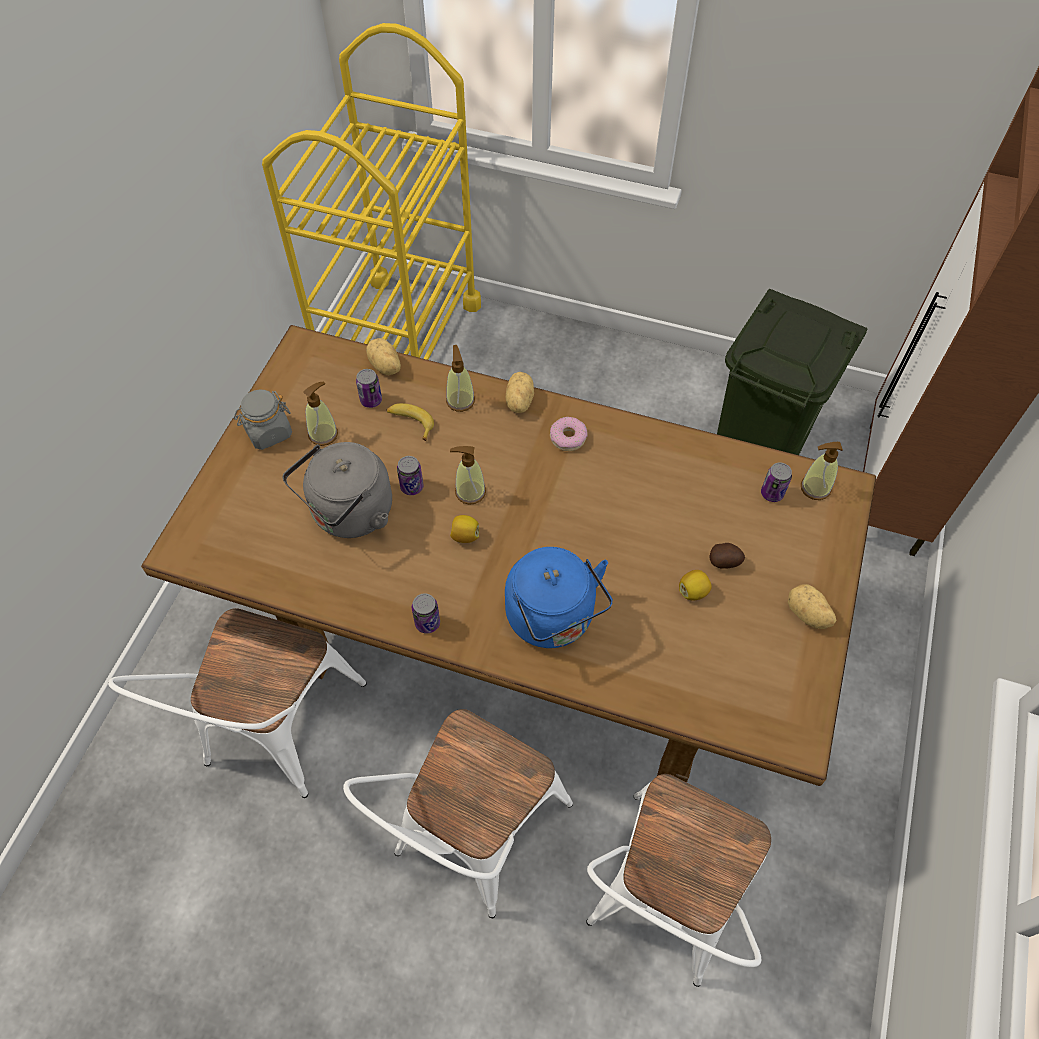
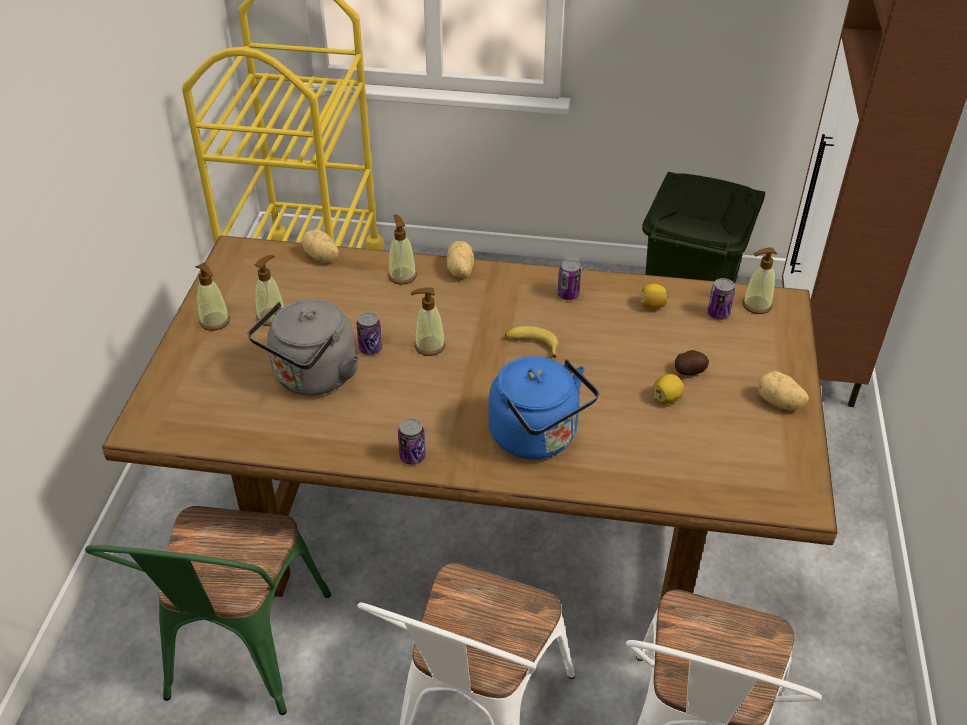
camera: 10 degrees left, 15 degrees down
white chair [108,608,367,798] -> green chair [85,506,331,715]
grey jar [234,390,292,450] -> soap dispenser [195,263,230,331]
can [356,369,382,408] -> can moved to [557,259,581,300]
banana [387,403,434,441] -> banana moved to [505,326,559,358]
lemon [450,515,479,543] -> lemon moved to [641,284,667,309]
donut [550,417,588,451] -> none

